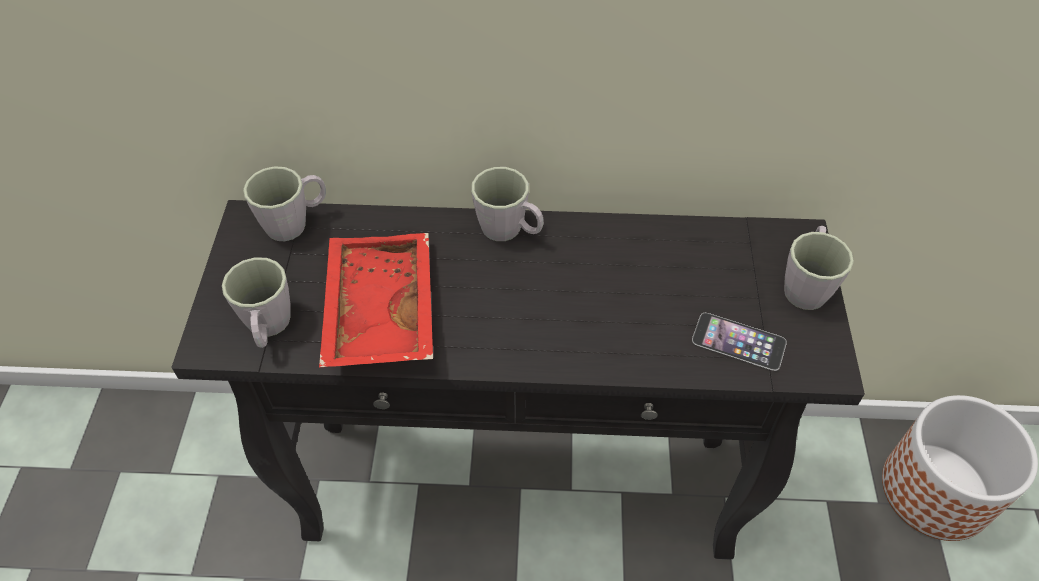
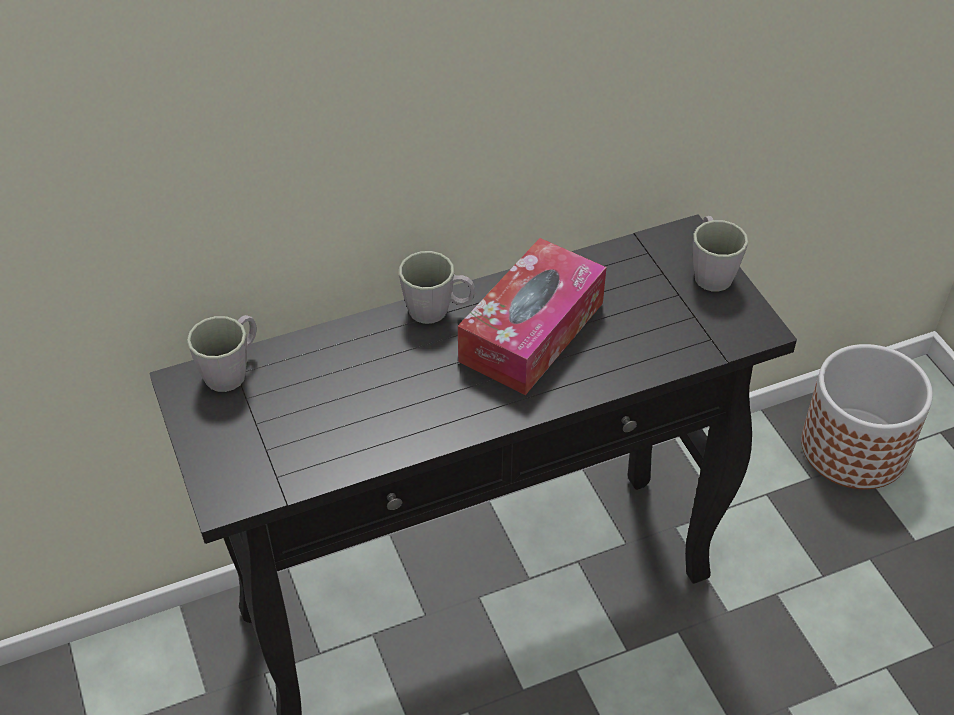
camera: 25 degrees left, 5 degrees down
grey mug [222,257,291,348] -> none
red tray [319,233,433,367] -> none
phone [692,313,787,371] -> none
none -> tissue box [458,238,607,395]

